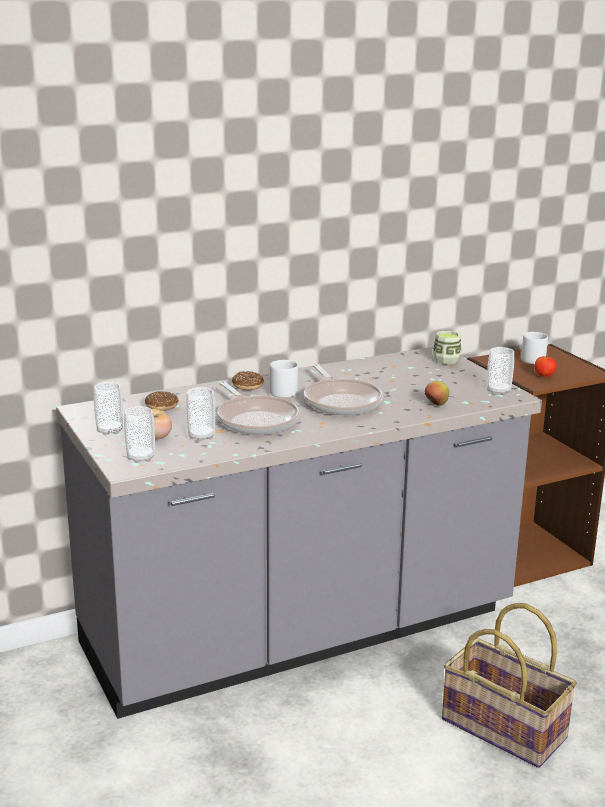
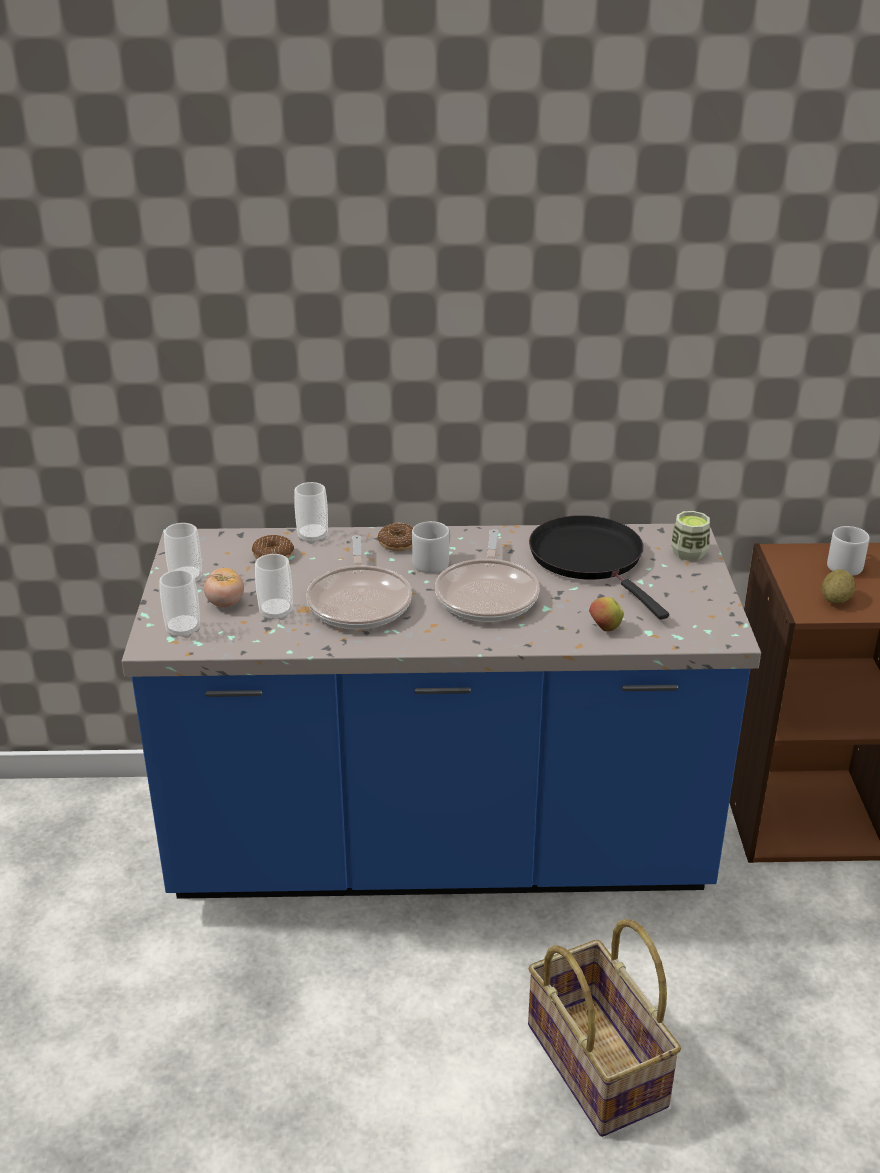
camera: 25 degrees right, 10 degrees up
grey counter [56,347,542,719] -> blue counter [122,524,761,899]
cup [487,347,514,395] -> cup moved to [294,482,328,544]
apple [535,356,556,377] -> potato [822,570,855,603]
none -> black frying pan [529,515,669,620]

